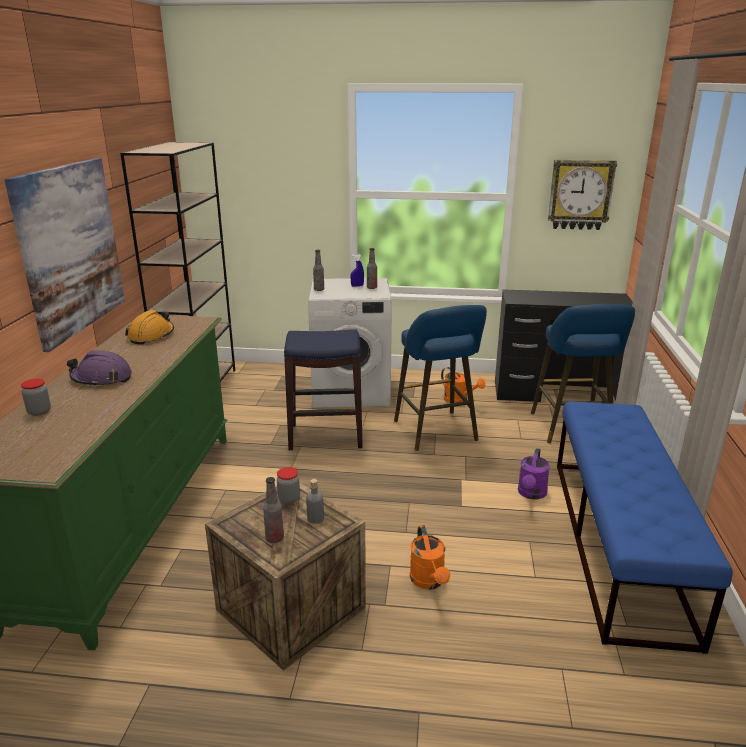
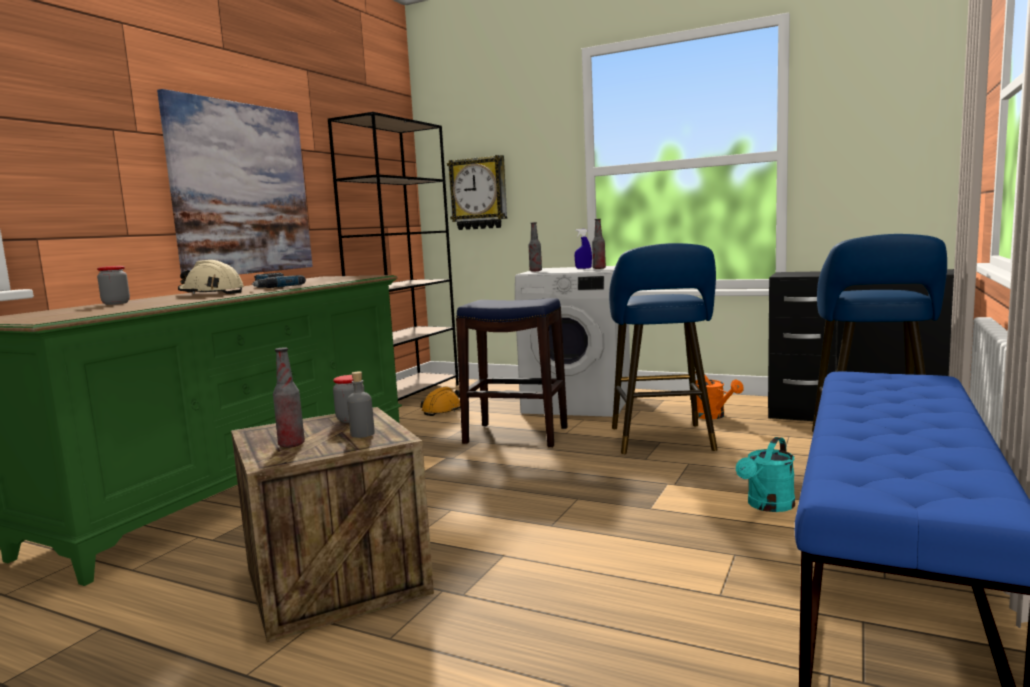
camera: 20 degrees right, 15 degrees down
purple hard hat [67,350,132,387] -> beige hard hat [178,260,244,294]
orange hard hat [125,310,174,345] -> orange hard hat moved to [420,386,460,416]
orange watering can [410,525,450,590] -> none
purple watering can [518,448,550,499] -> turquoise watering can [736,437,795,512]
wall clock [548,160,617,230] -> wall clock moved to [447,155,507,230]
none -> power drill [251,273,306,288]

